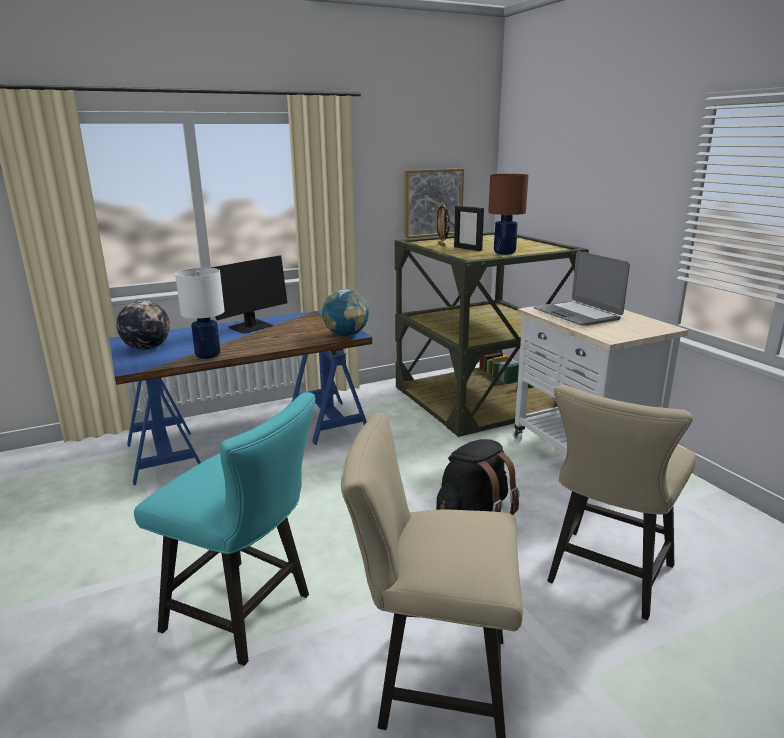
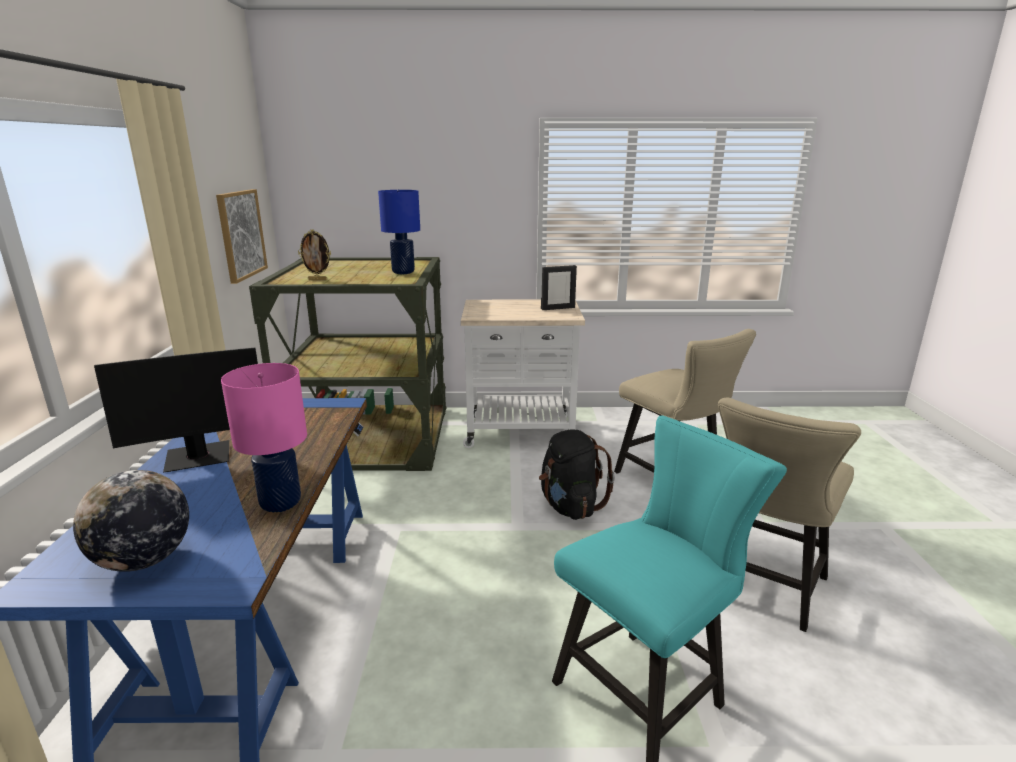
camera: 65 degrees left, 0 degrees up
white table lamp [175,268,224,359] -> pink table lamp [221,363,307,513]
monitor [211,255,288,334] -> monitor turned 90 degrees clockwise [94,348,258,472]
globe [322,289,369,336] -> none
picture frame [454,206,484,251] -> picture frame moved to [541,265,577,310]
brown table lamp [488,174,528,255] -> blue table lamp [378,190,420,274]
laptop [533,251,630,326] -> none

